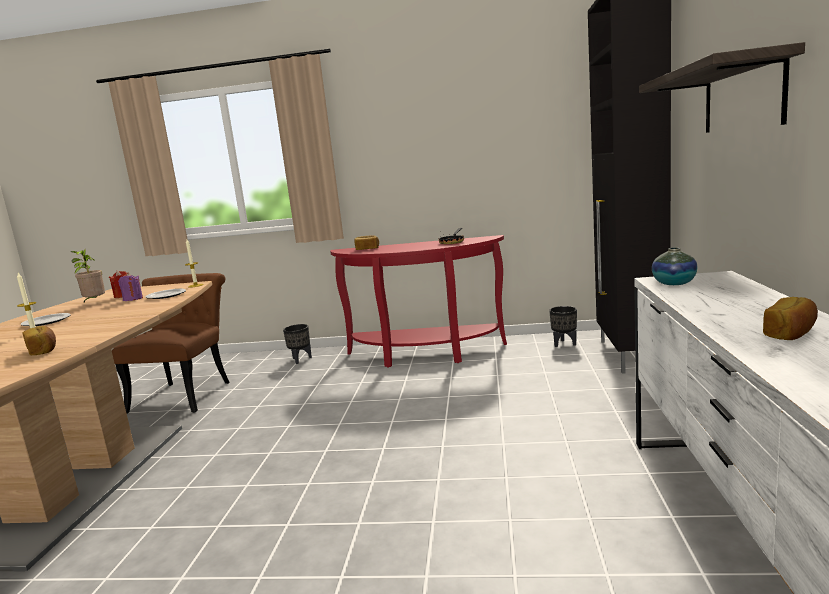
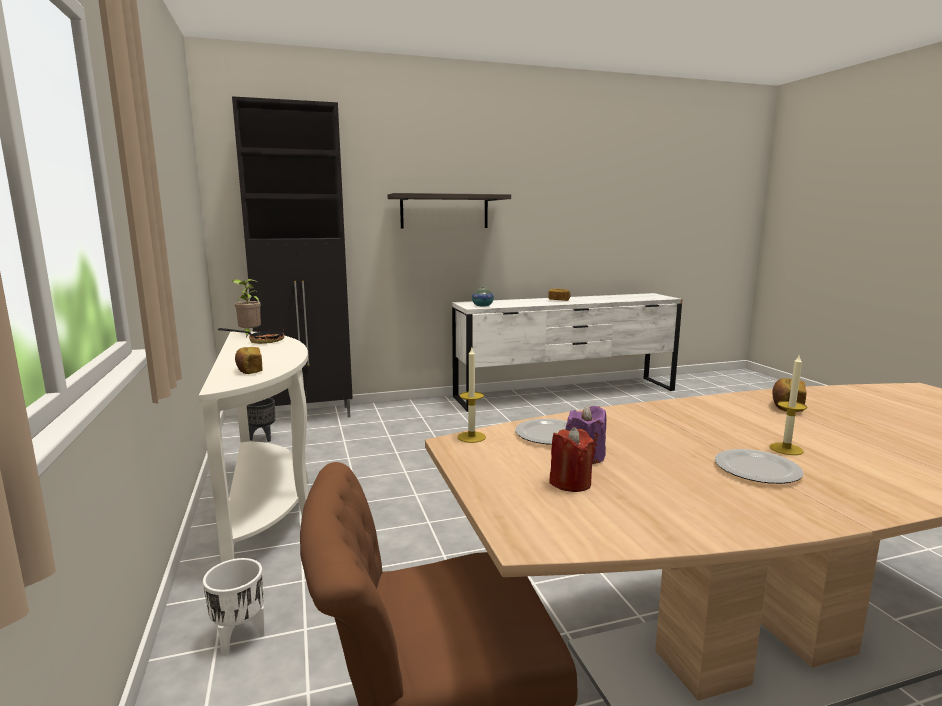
camera: 115 degrees left, 0 degrees up
potted plant [71,250,105,303] -> potted plant moved to [232,279,261,337]
black planter [283,324,312,364] -> white planter [203,558,265,656]
red console table [330,235,507,368] -> white console table [198,332,309,563]

